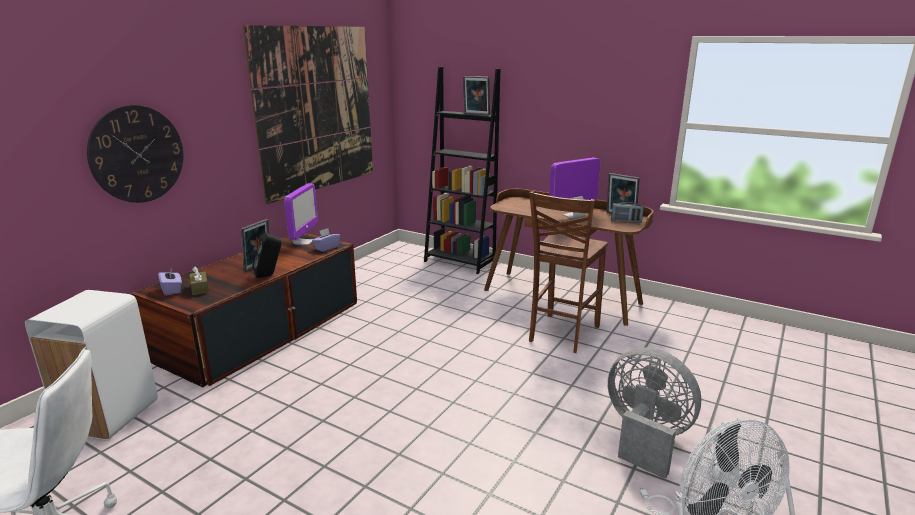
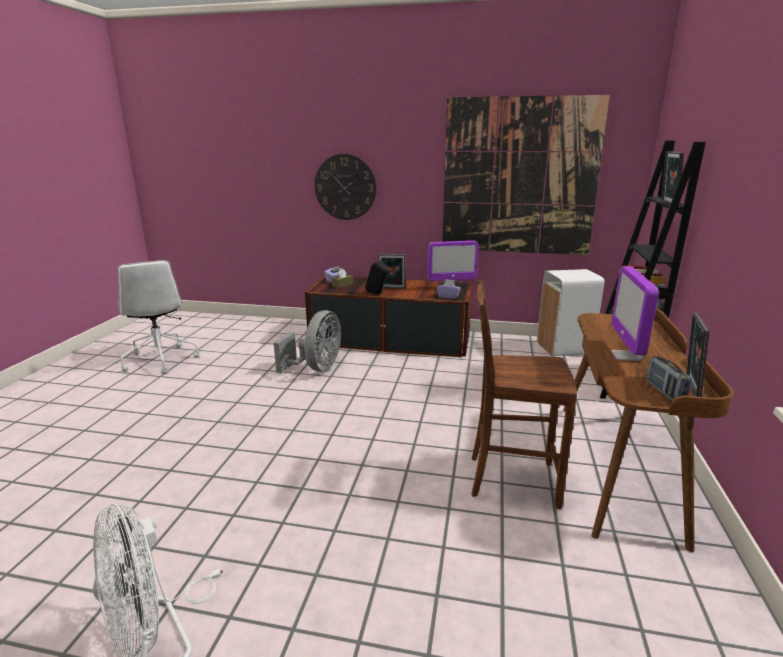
camera: 70 degrees right, 0 degrees up
white trash can [25,290,158,440] -> white trash can moved to [537,269,604,357]
monitor [549,157,600,219] -> monitor turned 120 degrees counterclockwise [611,266,659,361]
grey fan [608,347,701,479] -> grey fan moved to [274,310,341,373]

